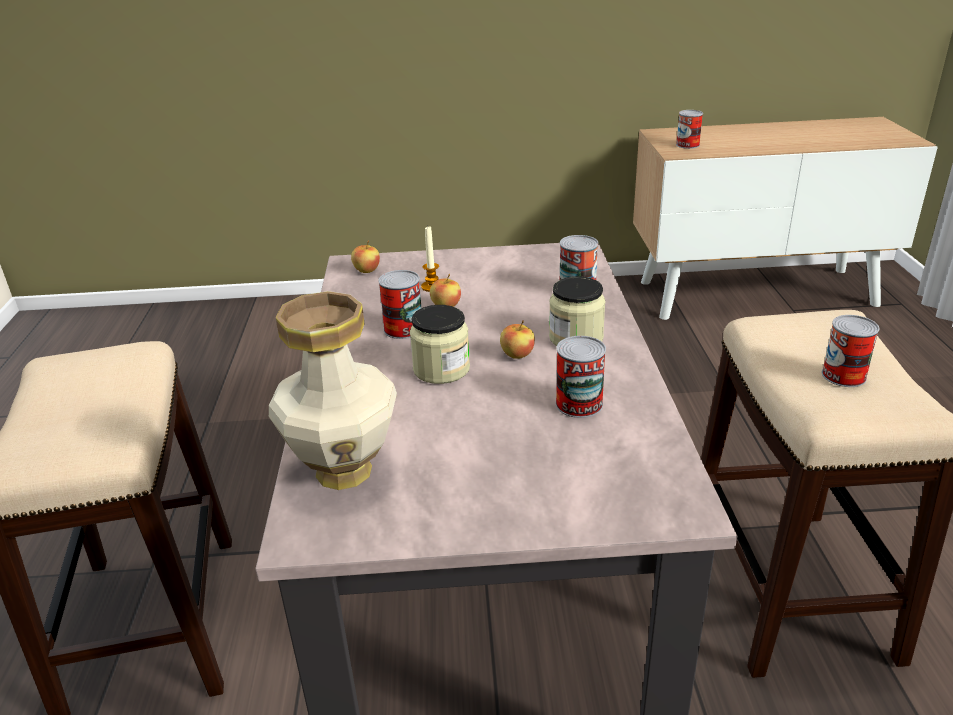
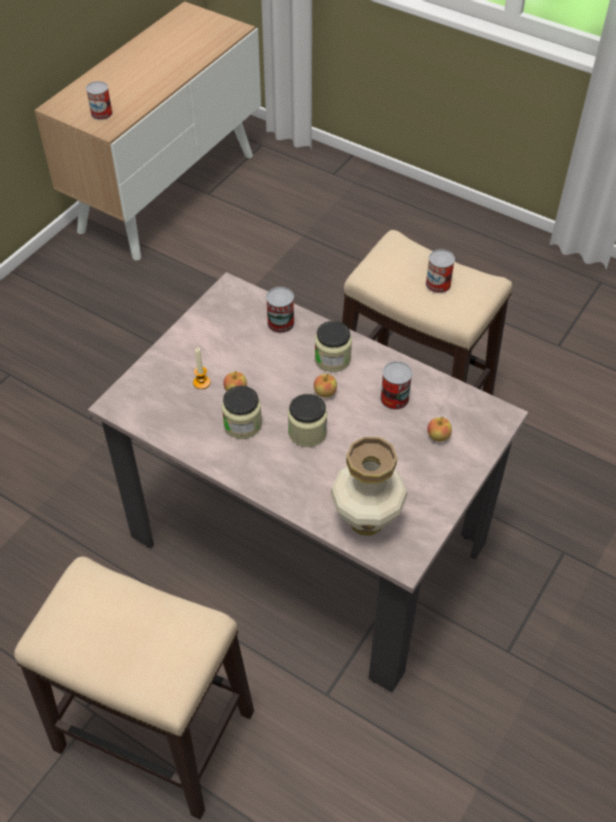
camera: 55 degrees left, 20 degrees up
apple [351,240,380,273] -> apple moved to [427,417,452,442]
can [378,270,421,339] -> jar [222,386,262,439]

